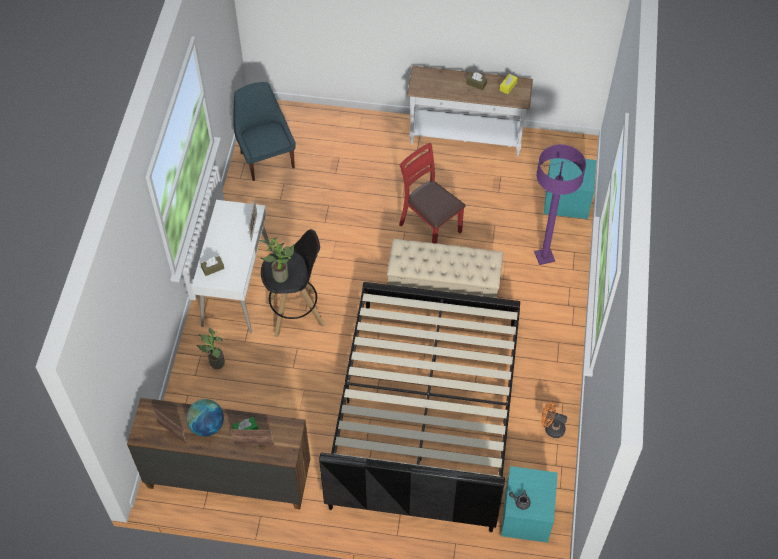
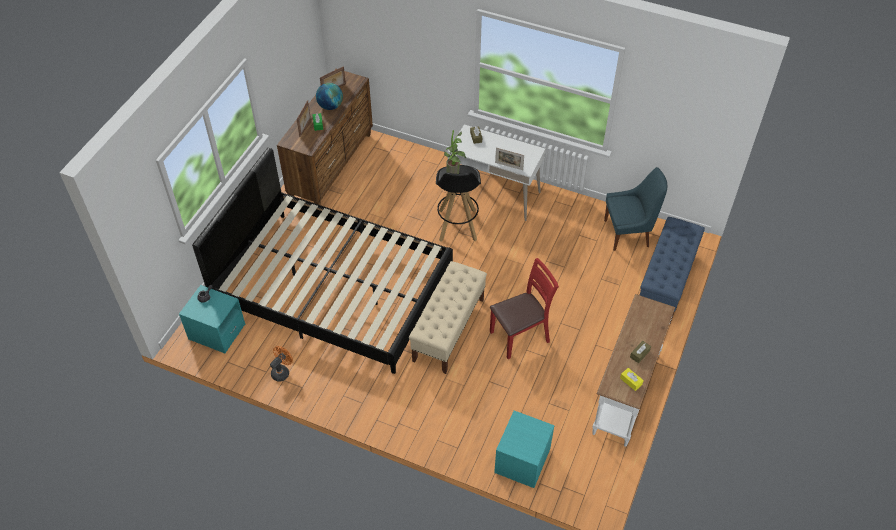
camera: 105 degrees right, 5 degrees down
potted plant [196,328,225,369] -> none
purple floor lamp [534,144,586,265] -> none
none -> blue bench [640,217,705,323]

